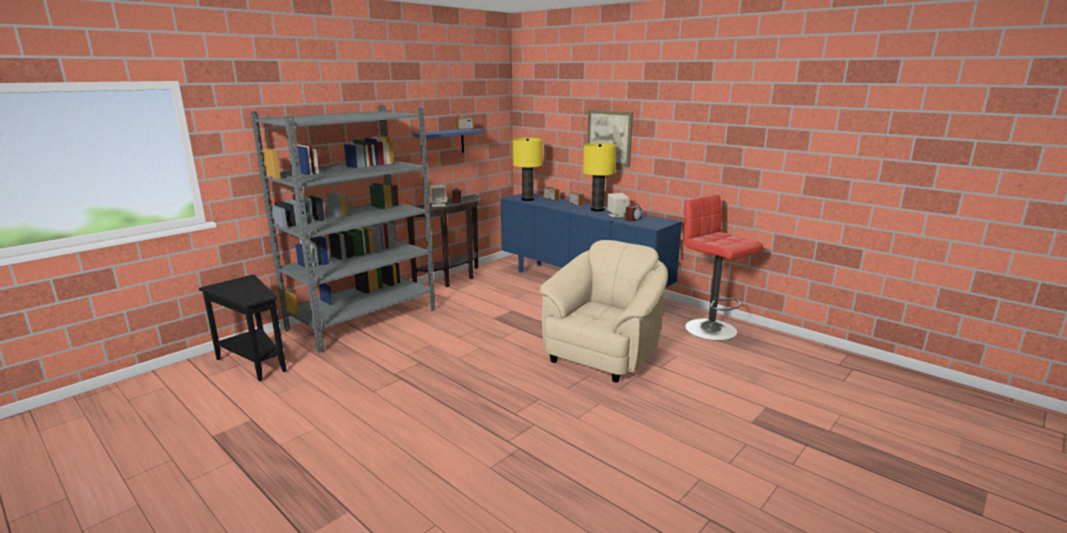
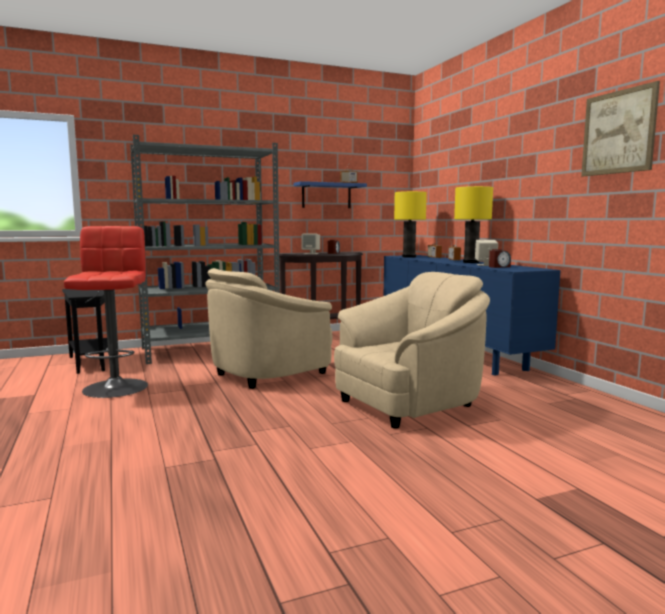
camera: 25 degrees right, 10 degrees down
picture [587,110,633,167] -> picture moved to [581,81,660,176]
red stool [683,194,763,340] -> red stool moved to [64,226,148,398]
none -> beige armchair [205,268,332,389]

